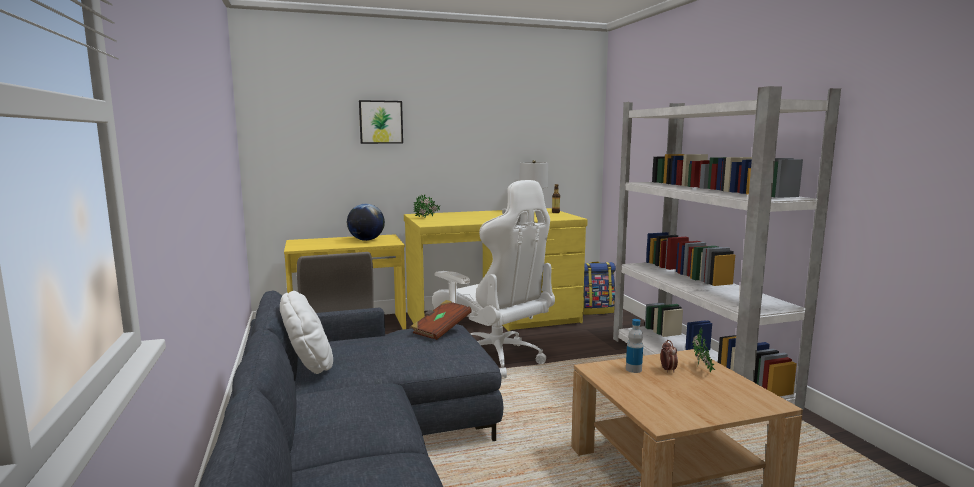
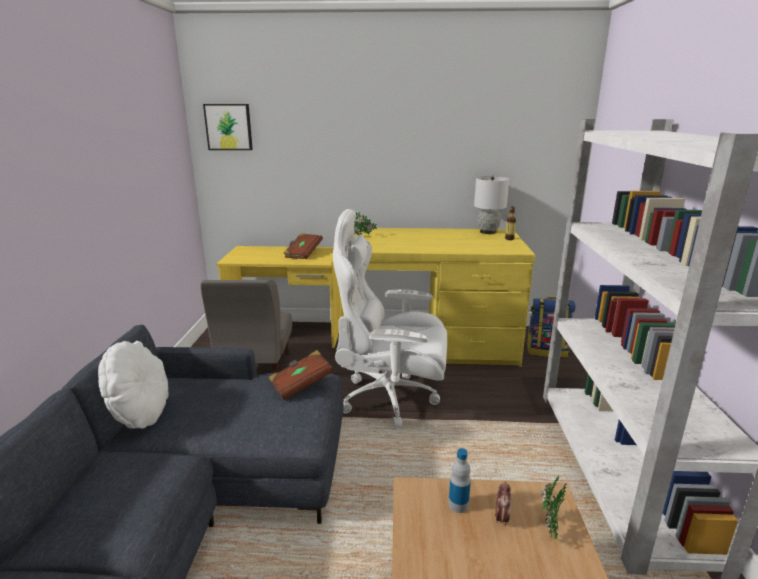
camera: 20 degrees right, 10 degrees up
globe [347,204,385,241] -> brown book [284,233,323,259]
picture [359,100,403,144] -> picture moved to [203,104,253,150]
white office chair [432,180,555,378] -> white office chair turned 120 degrees clockwise [333,209,447,429]

